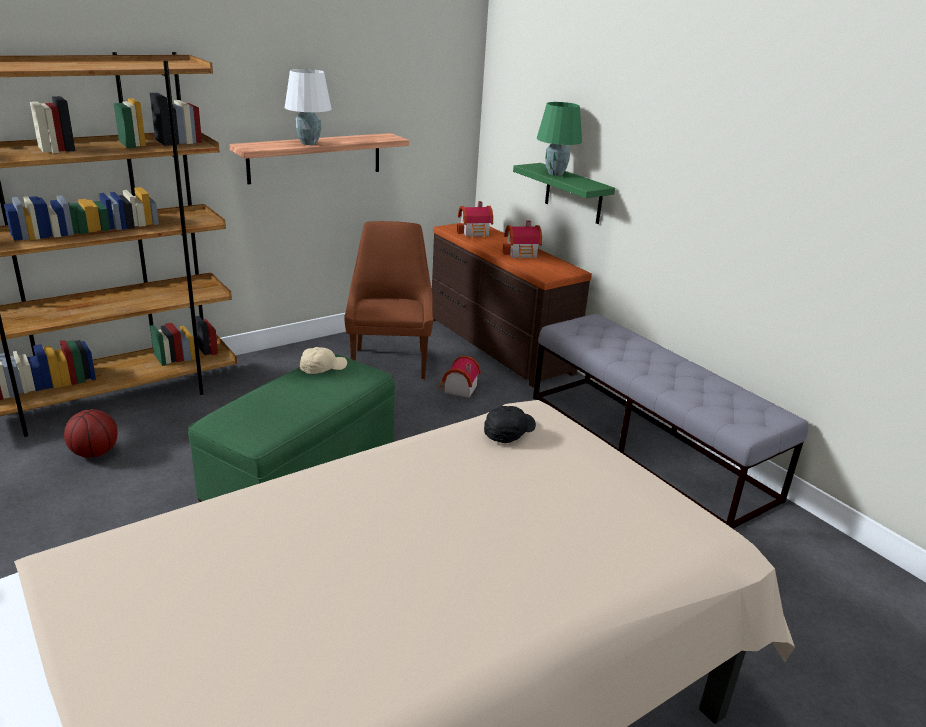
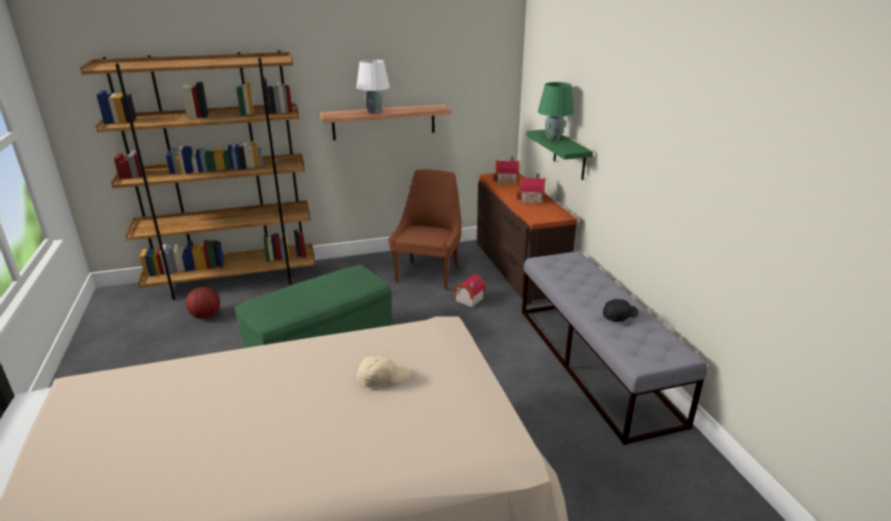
camera: 20 degrees right, 0 degrees up
beige cap [300,347,347,374] -> beige cap moved to [357,355,410,387]
black cap [484,406,536,443] -> black cap moved to [603,299,638,322]

